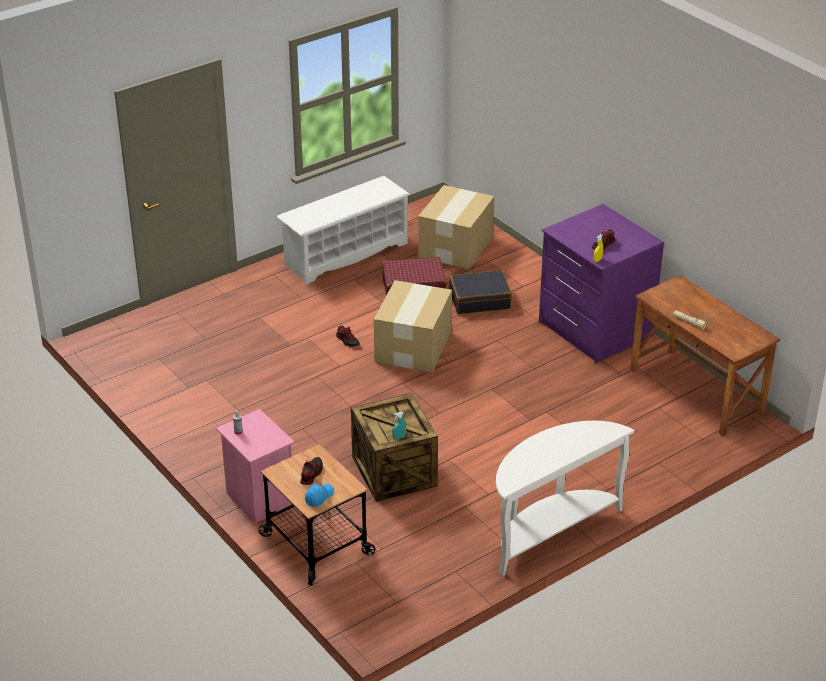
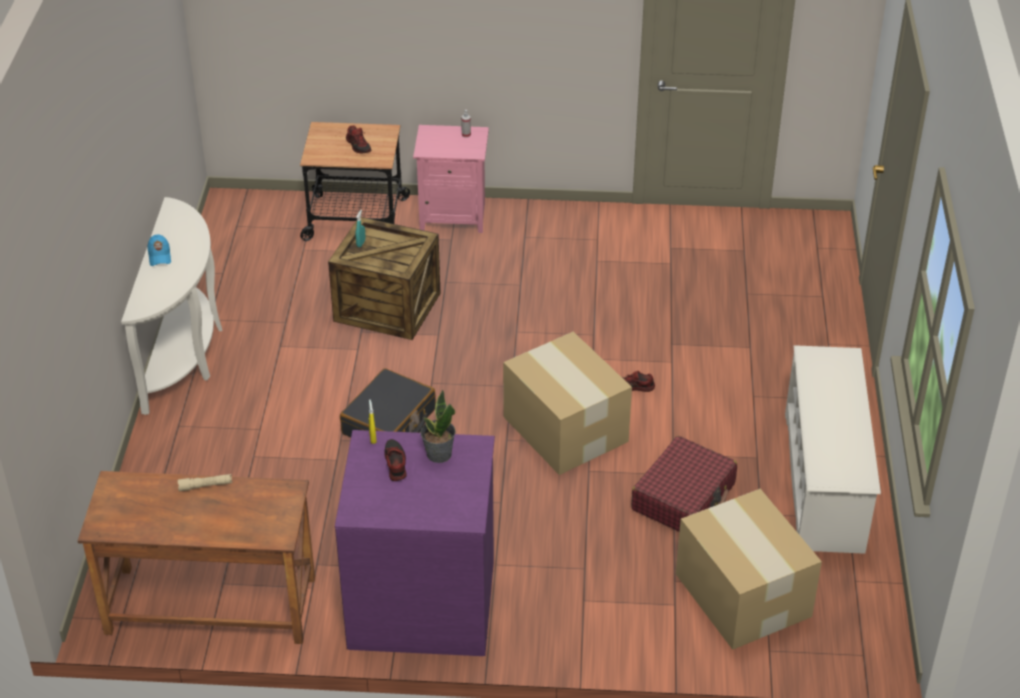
camera: 130 degrees right, 5 degrees up
blue cap [305,484,334,507] -> blue cap moved to [147,235,171,266]
black suitcase [449,270,512,314] -> black suitcase moved to [340,368,436,437]
none -> potted plant [420,389,455,463]

